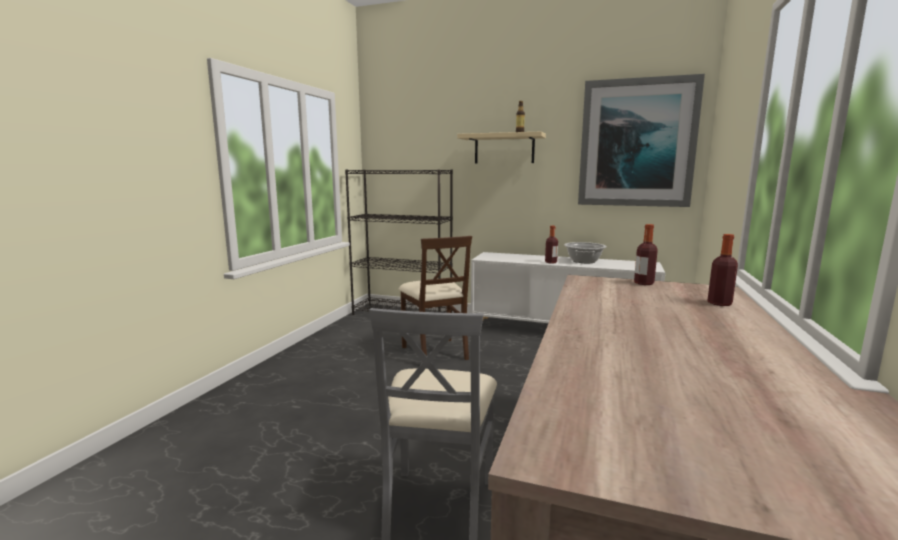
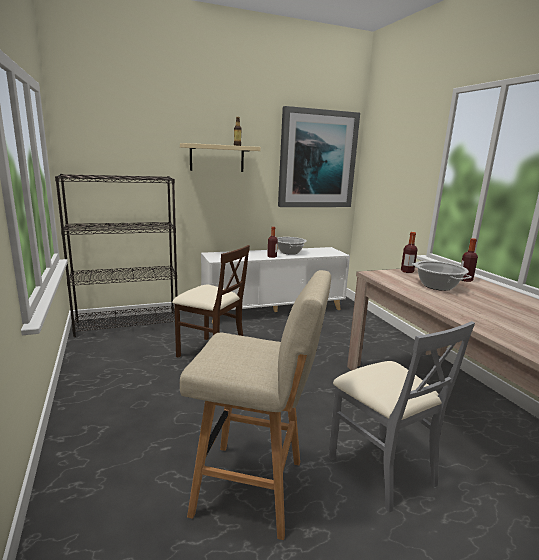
camera: 40 degrees left, 5 degrees up
none -> beige stool [180,270,331,540]
none -> cooking pot [412,261,472,291]

